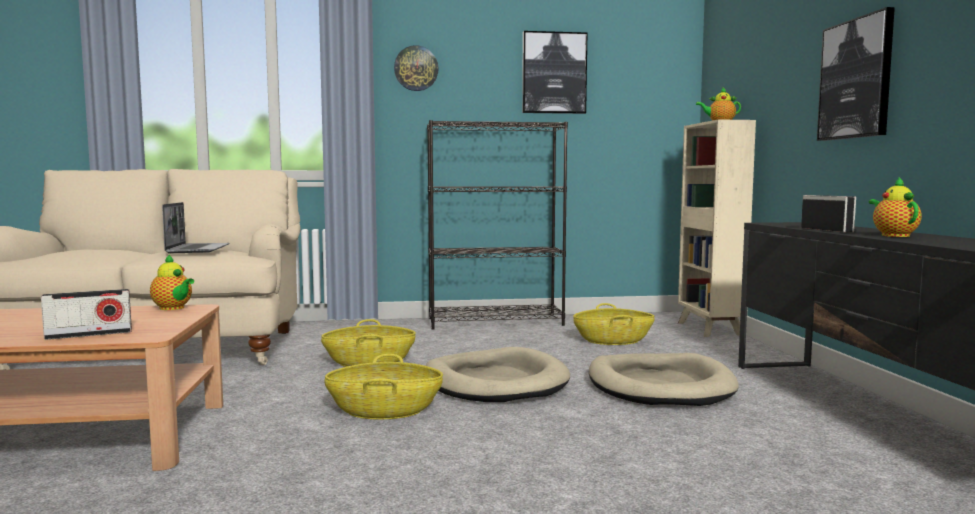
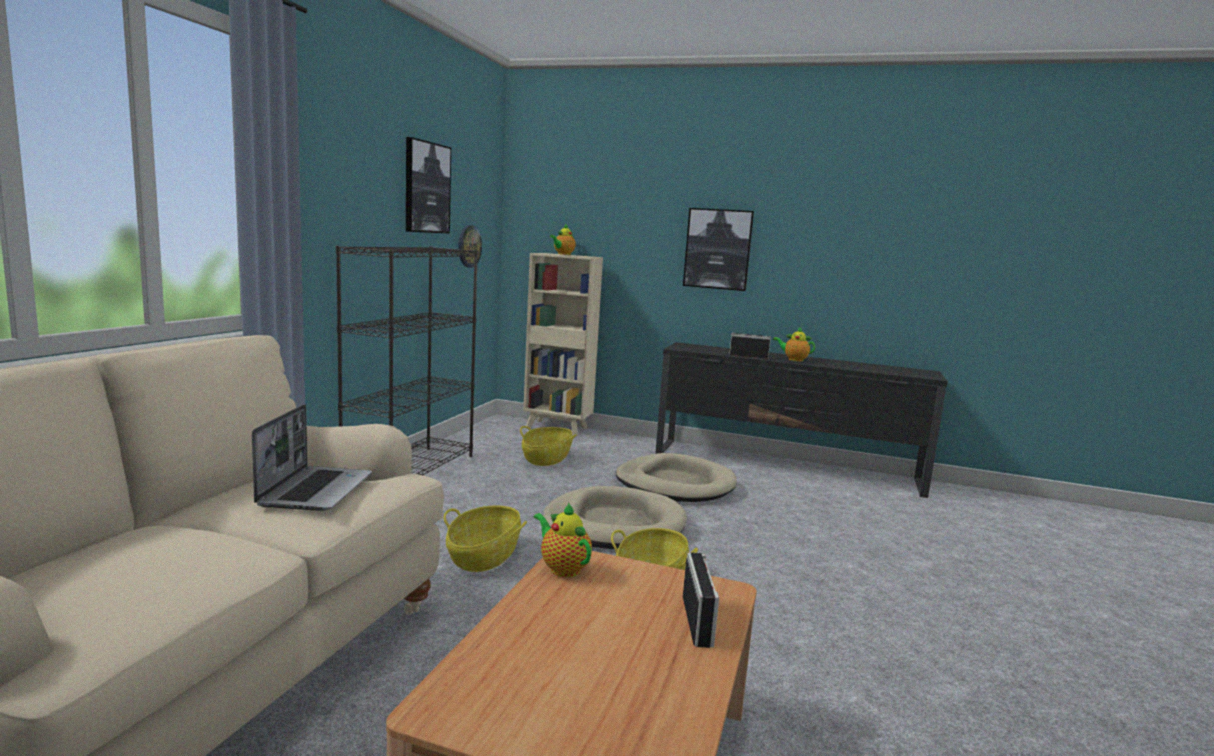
camera: 65 degrees left, 5 degrees up
teapot [150,254,194,310] -> teapot turned 105 degrees counterclockwise [534,502,592,577]
laptop [162,202,230,253] -> laptop turned 75 degrees clockwise [252,404,372,511]
wall clock [394,45,439,91] -> wall clock moved to [458,225,482,268]

